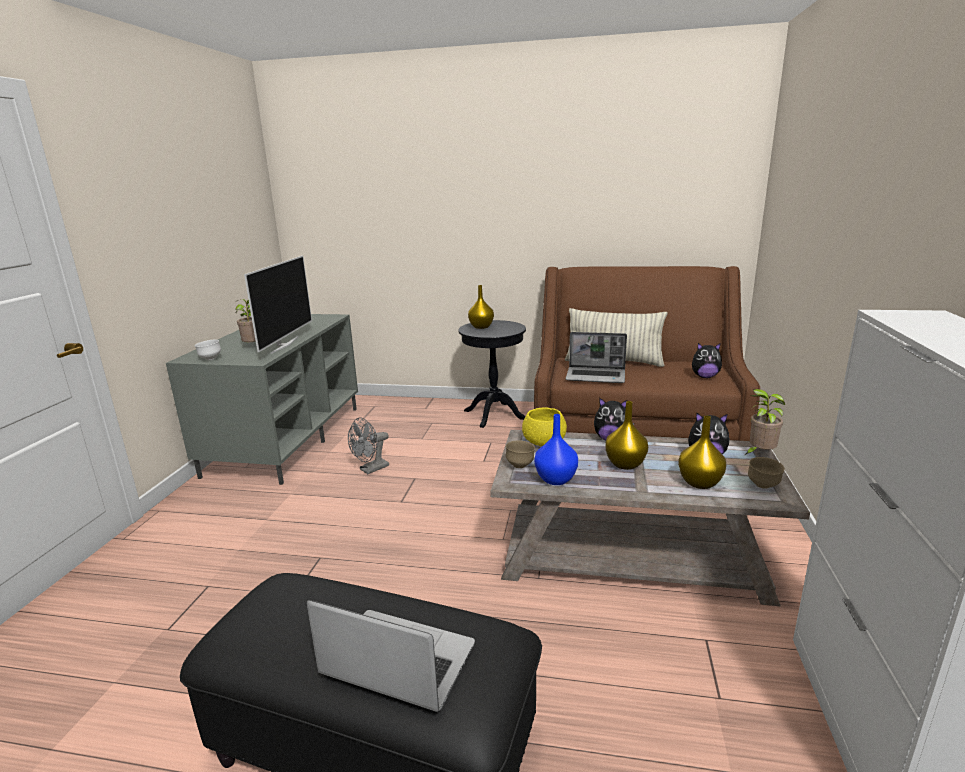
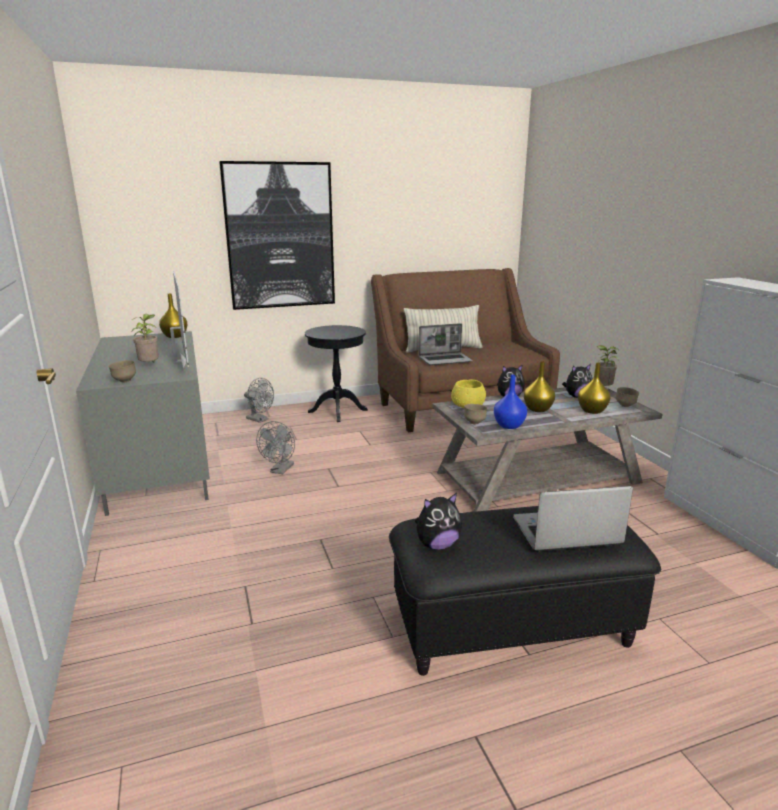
camera: 30 degrees left, 0 degrees up
white bowl [195,340,221,360] -> brown bowl [109,360,136,383]
yellow vase [468,285,494,329] -> yellow vase moved to [159,293,187,338]
plush toy [692,343,722,378] -> plush toy moved to [415,493,462,550]
none -> picture [219,161,335,310]
none -> grey fan [244,378,274,423]

